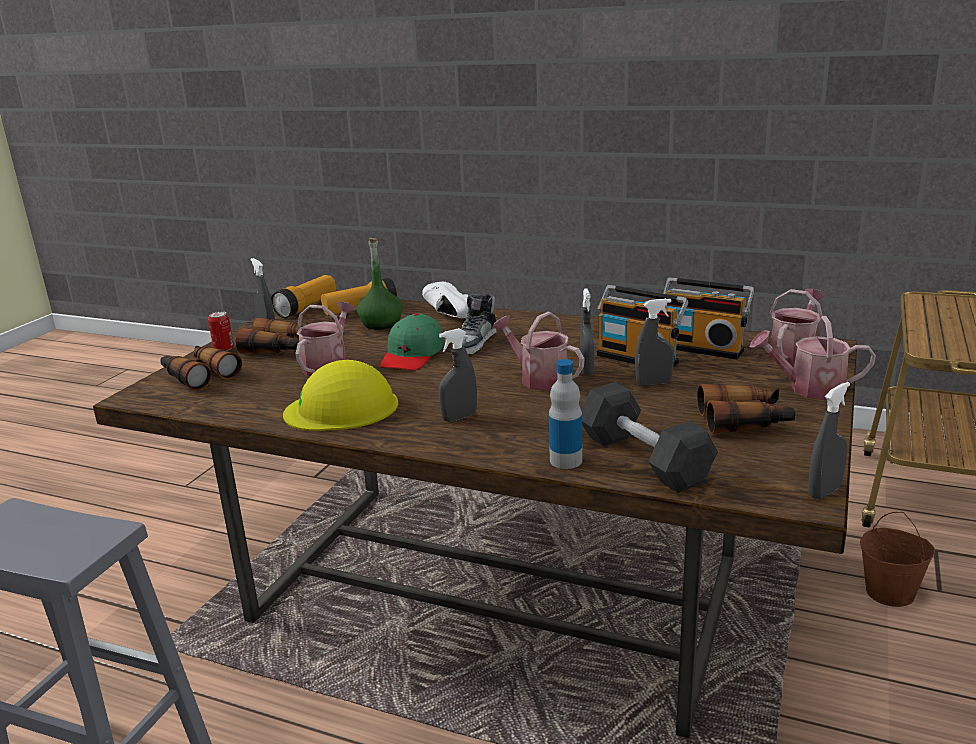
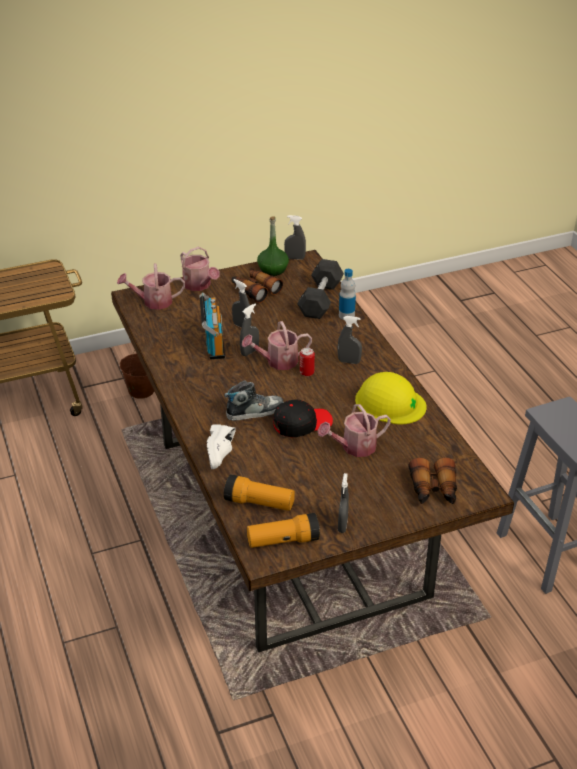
camera: 135 degrees left, 15 degrees up
can [208,311,234,351] -> can moved to [300,348,315,376]
binoculars [236,317,303,354] -> none
green bottle [357,238,403,330] -> green bottle moved to [257,217,289,276]
green cap [380,313,444,371] -> black cap [273,399,333,437]
watering can [492,312,584,391] -> watering can turned 75 degrees clockwise [242,321,312,370]
radio [663,277,754,359] -> none

